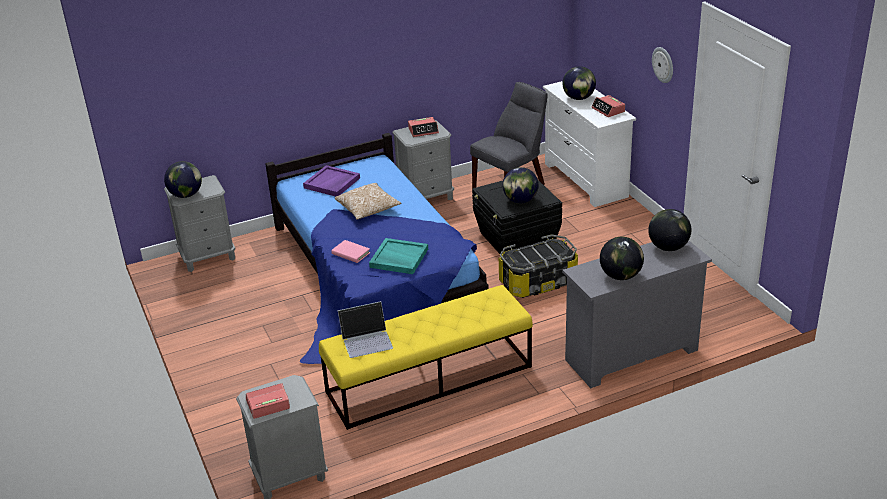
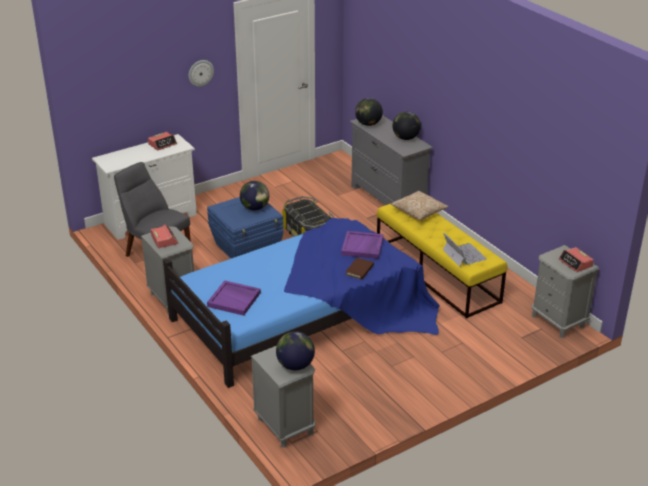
camera: 100 degrees left, 0 degrees up
pink book [331,240,370,263] -> brown book [346,258,374,279]
pillow [335,183,402,220] -> pillow moved to [391,191,449,221]
turquoise tray [369,238,428,274] -> purple tray [341,231,384,259]
black storage box [472,180,562,254] -> blue storage box [207,197,284,259]
globe [562,66,596,100] -> none

